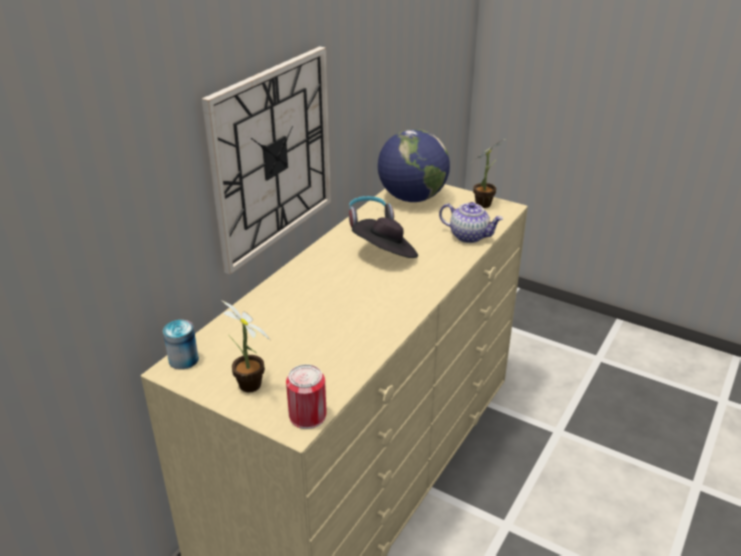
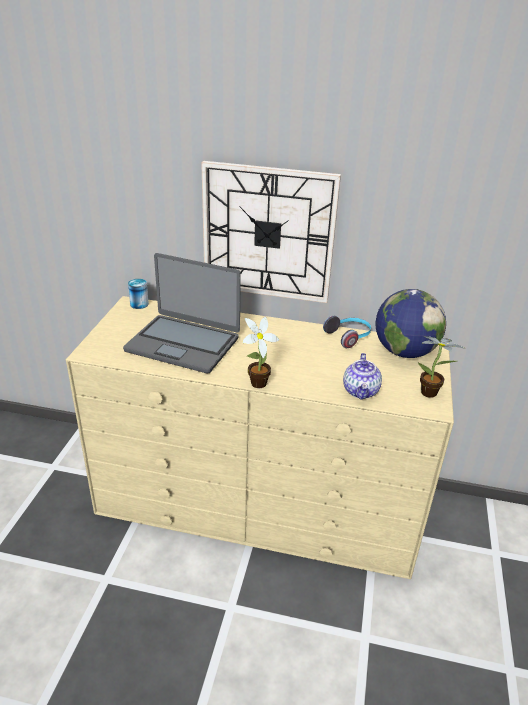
camera: 70 degrees right, 0 degrees up
potted plant [221,300,270,392] -> potted plant moved to [242,316,279,388]
can [286,364,327,429] -> none
black hat [352,217,418,258] -> none
none -> laptop [123,253,241,373]

